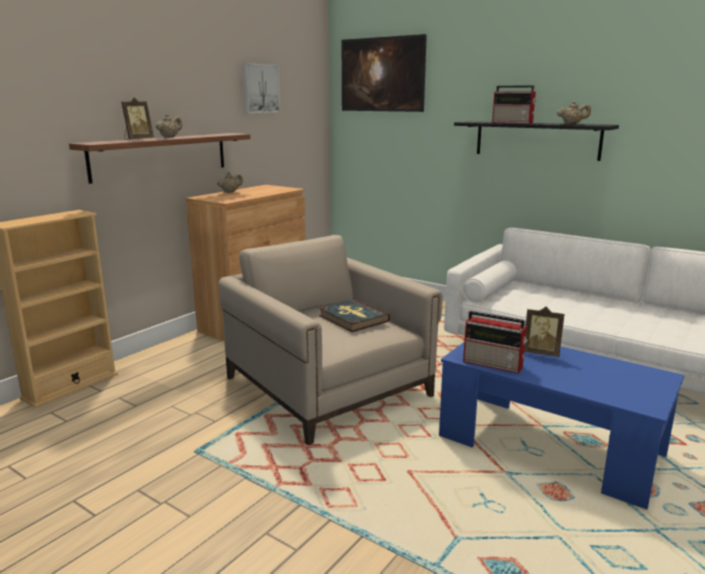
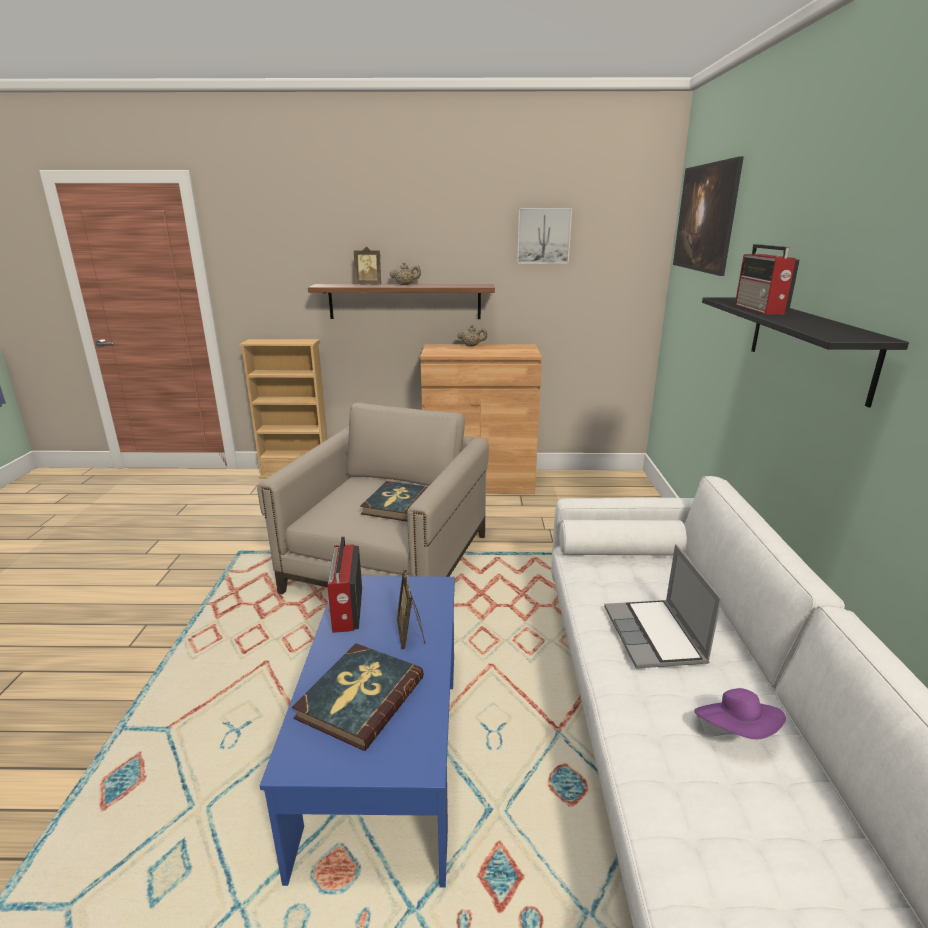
camera: 55 degrees right, 5 degrees up
beige teapot [557,101,591,125] -> none
none -> book [292,643,424,751]
none -> laptop [604,544,722,668]
none -> purple hat [694,688,786,740]

